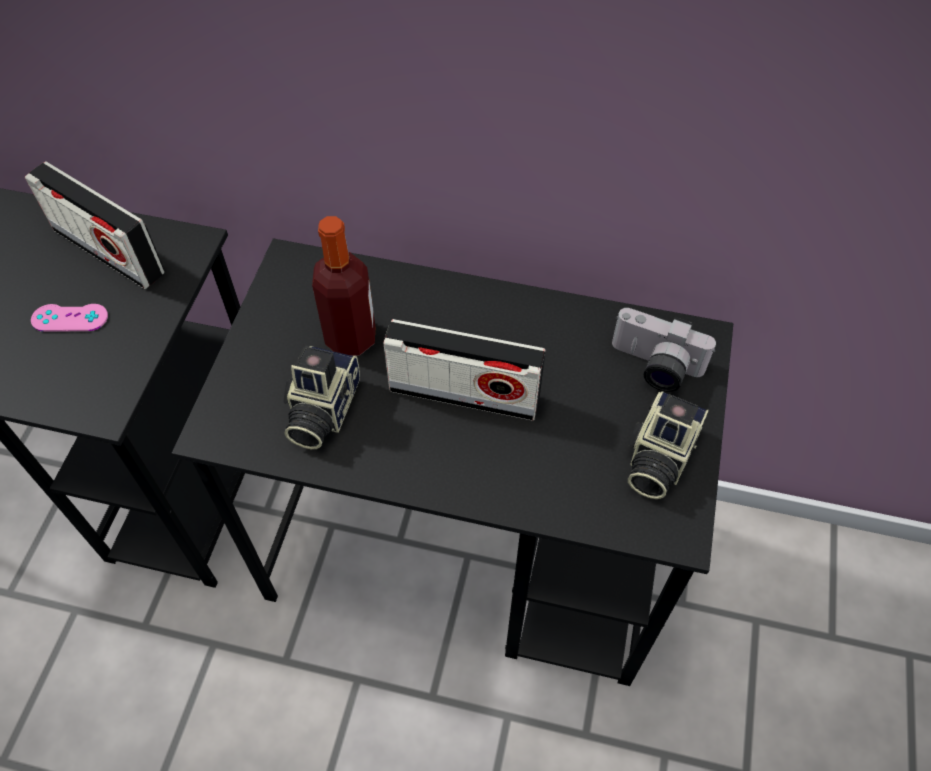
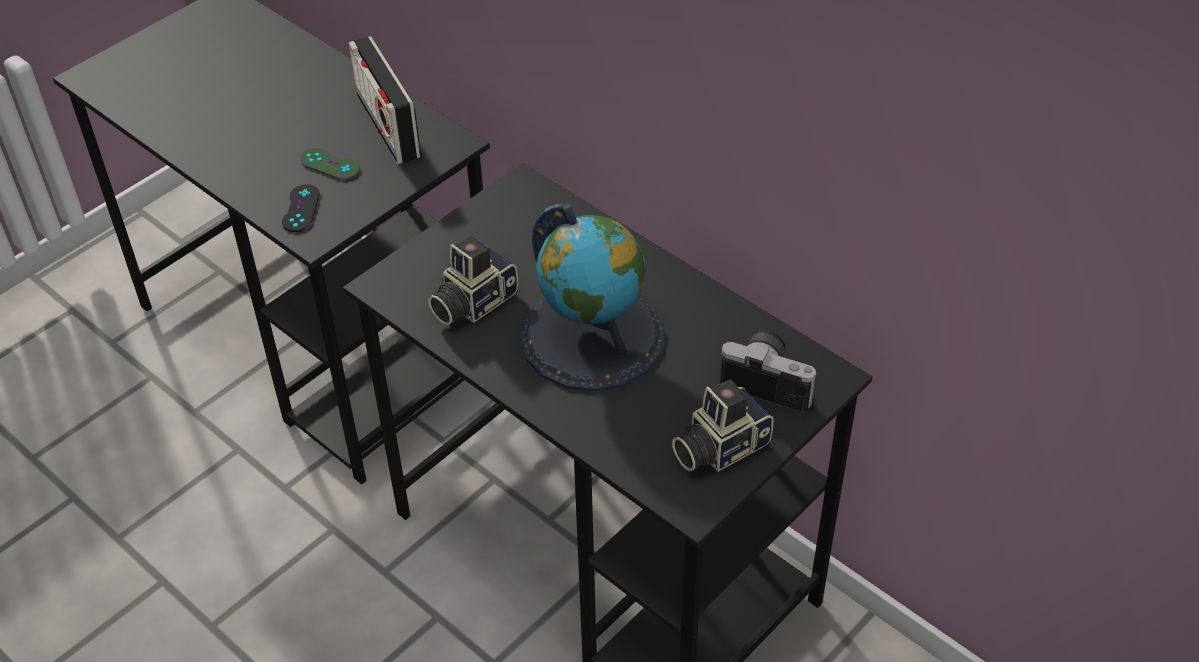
camera: 30 degrees right, 10 degrees down
pink game controller [31,304,108,332] -> green game controller [300,148,360,180]
bottle [312,216,375,356] -> none
radio [383,319,545,421] -> globe [520,204,665,392]
camera [612,308,716,392] -> camera turned 150 degrees clockwise [720,331,818,412]
none -> black game controller [282,184,320,232]

